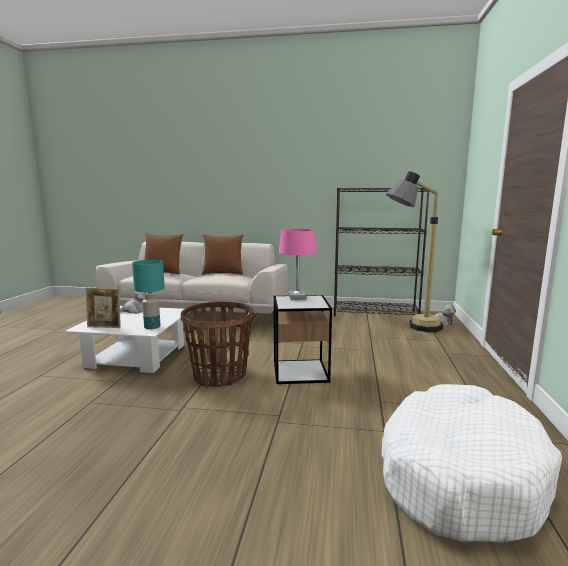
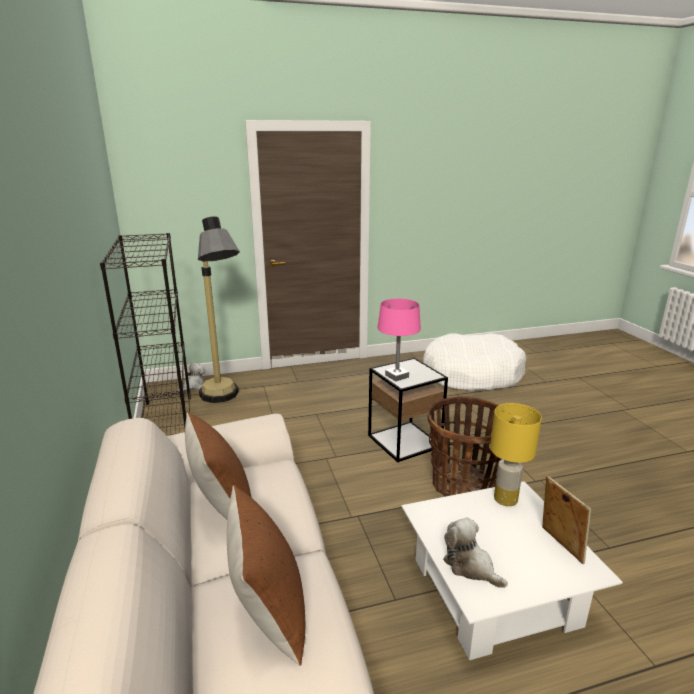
camera: 115 degrees left, 10 degrees up
turquoise table lamp [132,260,165,329] -> yellow table lamp [490,403,542,506]

